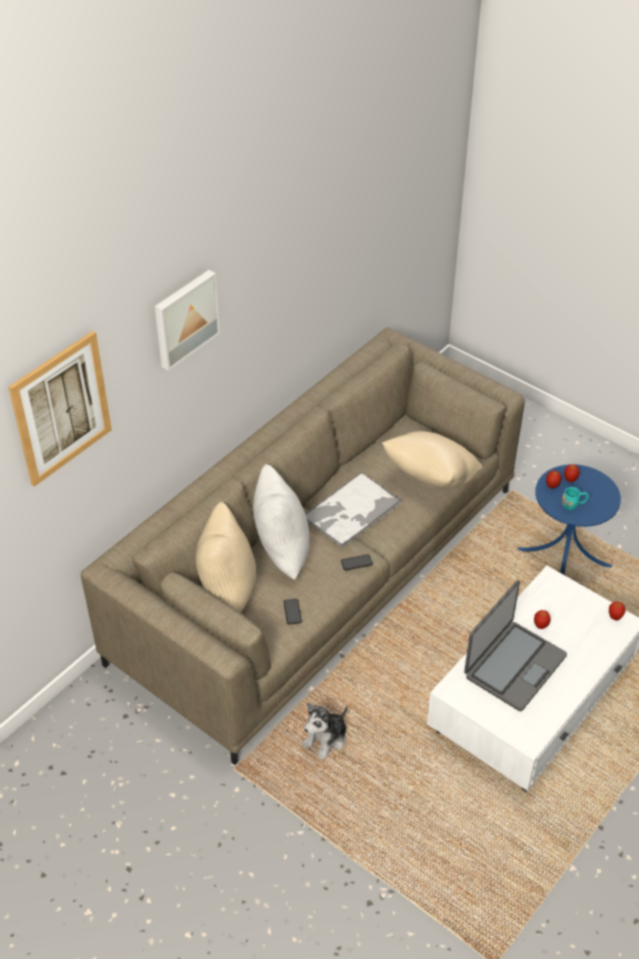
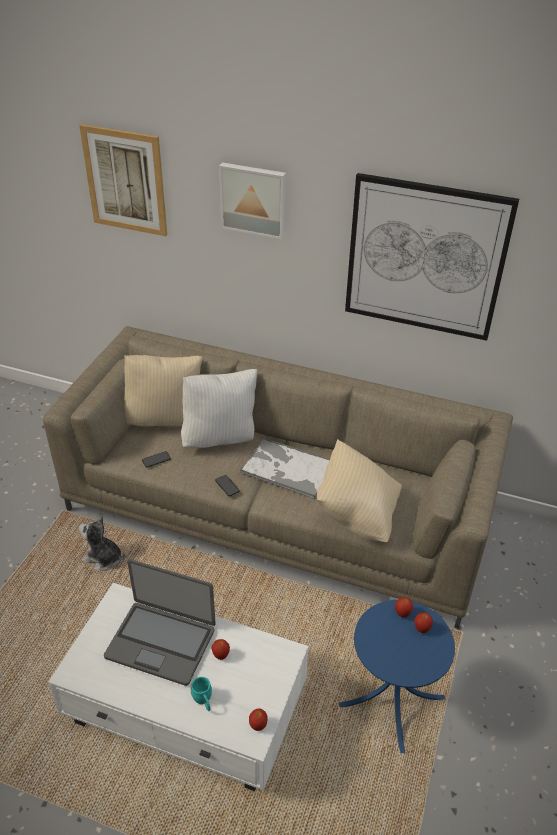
camera: 70 degrees right, 5 degrees down
turquoise mug [562,487,589,510] -> turquoise mug moved to [191,677,212,711]
none -> picture [345,173,519,341]

